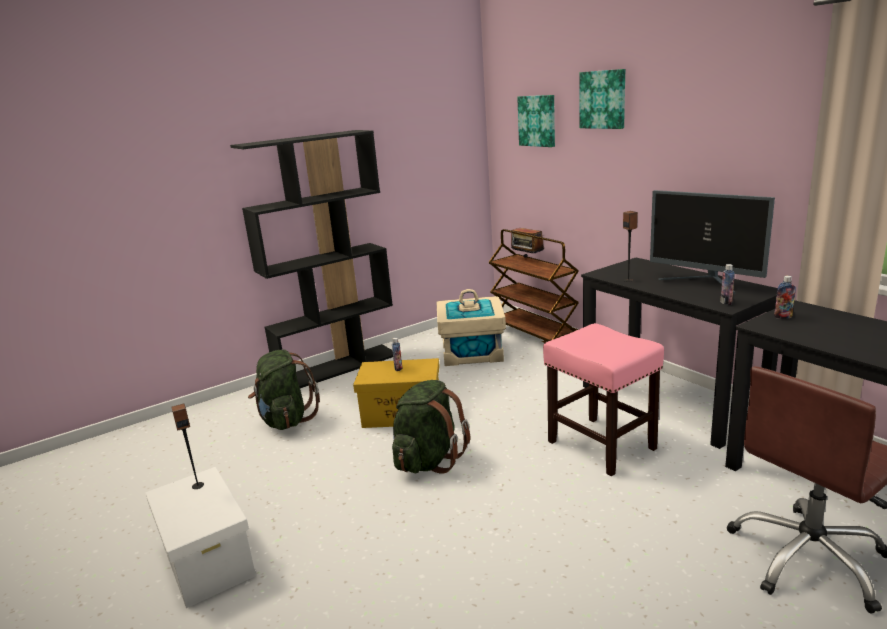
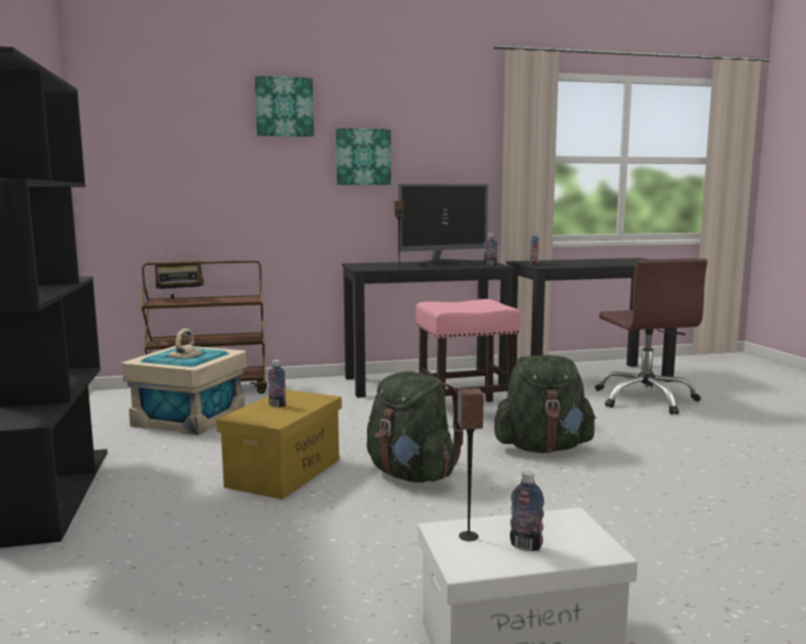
camera: 70 degrees left, 10 degrees down
green backpack [248,349,320,430] -> green backpack moved to [494,355,597,453]
picture [517,95,555,147] -> picture moved to [336,128,391,185]
none -> bottle [510,471,544,551]

